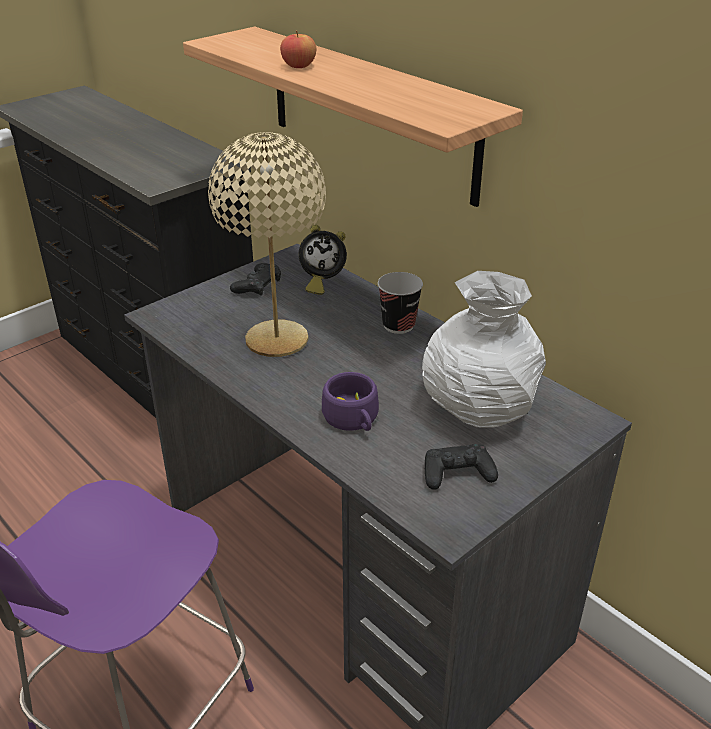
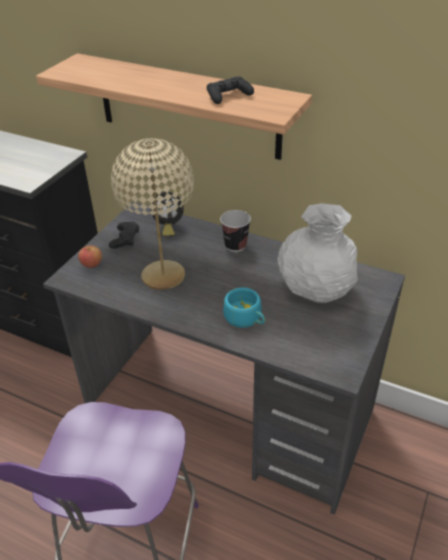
camera: 20 degrees left, 5 degrees up
apple [280,30,316,68] -> apple moved to [78,246,102,268]
purple cup [322,372,379,431] -> turquoise cup [223,287,265,328]
black game controller [425,444,498,490] -> black game controller moved to [207,76,254,104]

